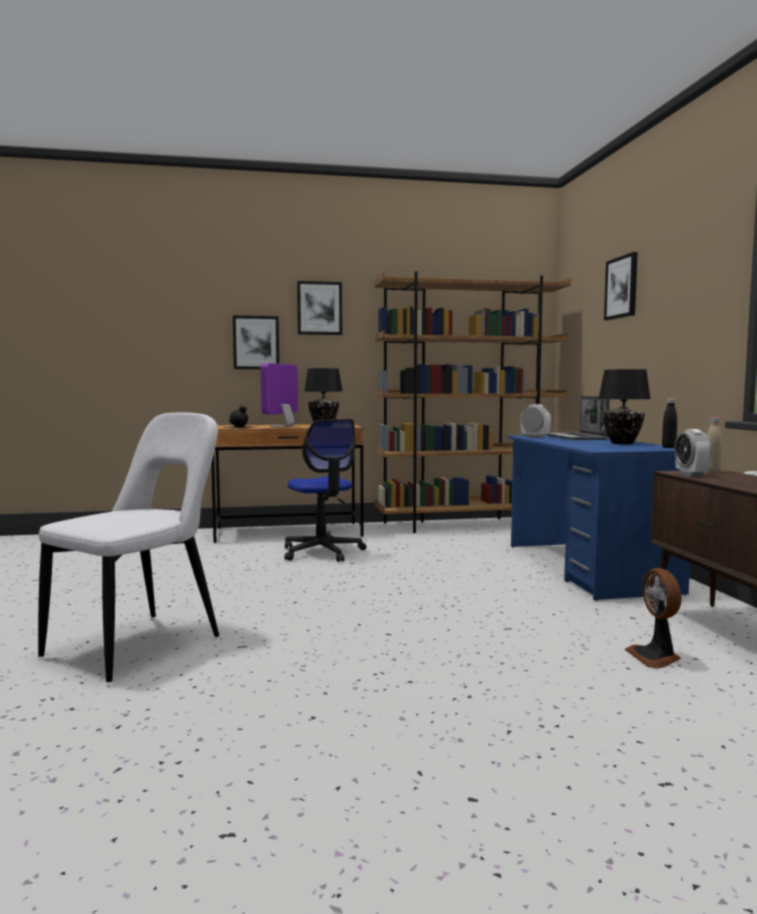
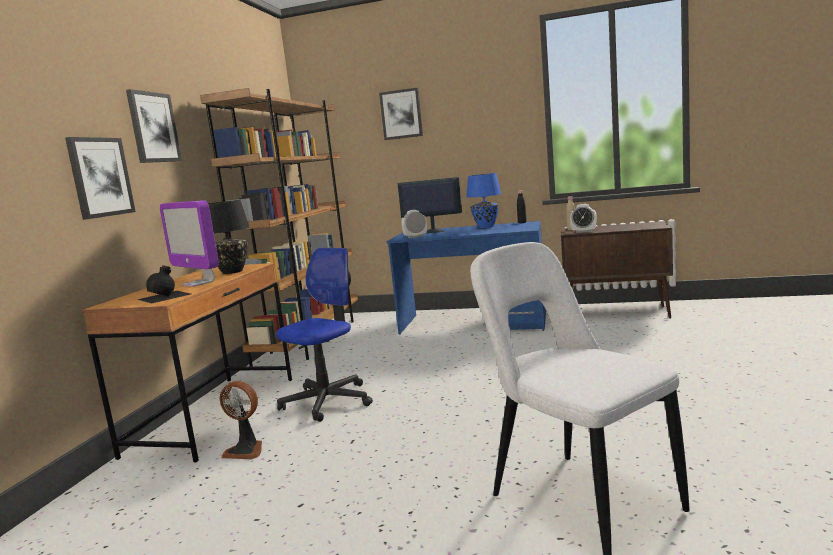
camera: 65 degrees left, 5 degrees up
office chair [284,419,367,562] -> office chair turned 45 degrees counterclockwise [276,248,373,422]
laptop [547,396,610,440] -> monitor [398,177,462,233]
black table lamp [598,369,650,444] -> blue table lamp [466,173,501,228]
fan [625,568,682,668] -> fan moved to [220,381,262,459]

